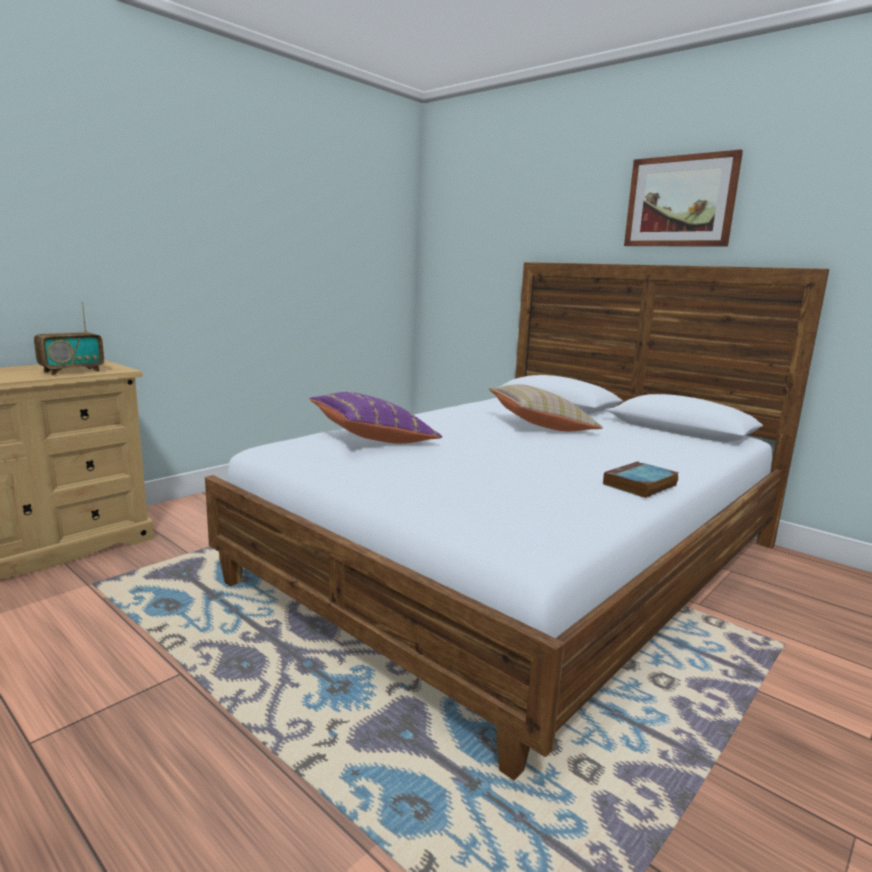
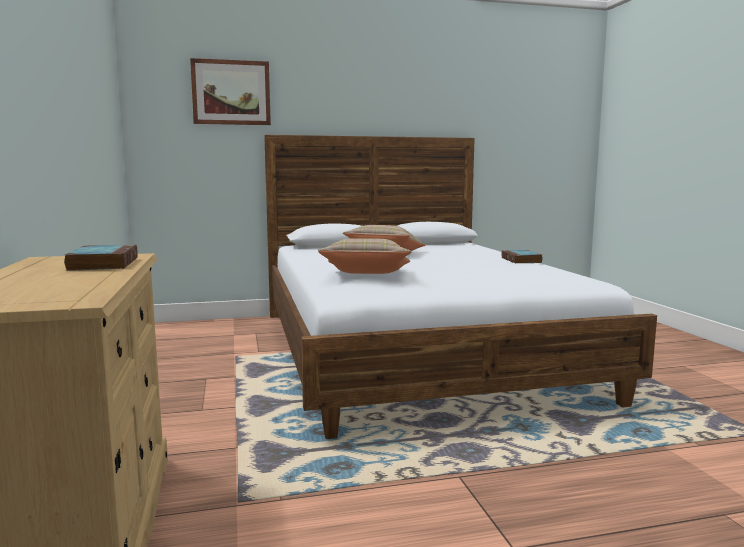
camera: 55 degrees left, 5 degrees down
radio [34,302,104,375] -> book [64,245,138,271]
purple pillow [310,392,442,444] -> beige pillow [318,238,412,274]
picture [624,149,743,246] -> picture moved to [190,58,271,125]

